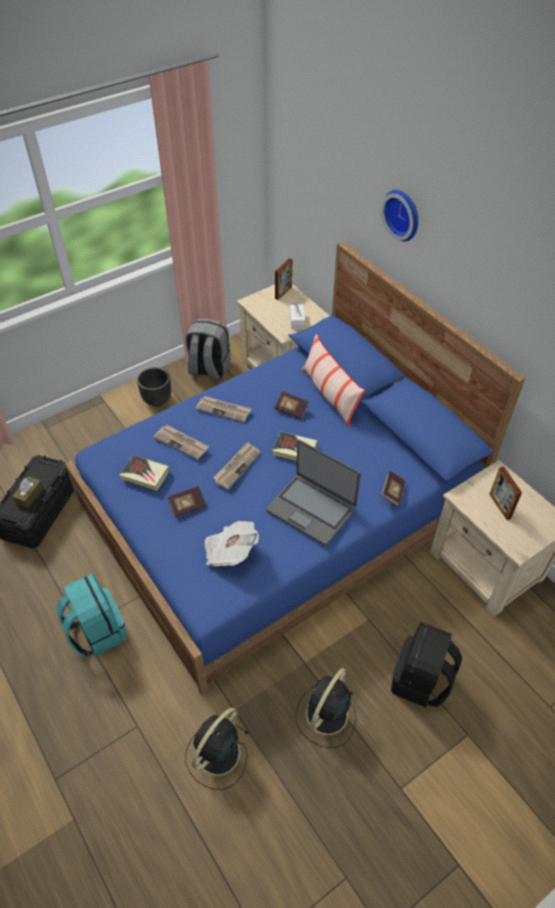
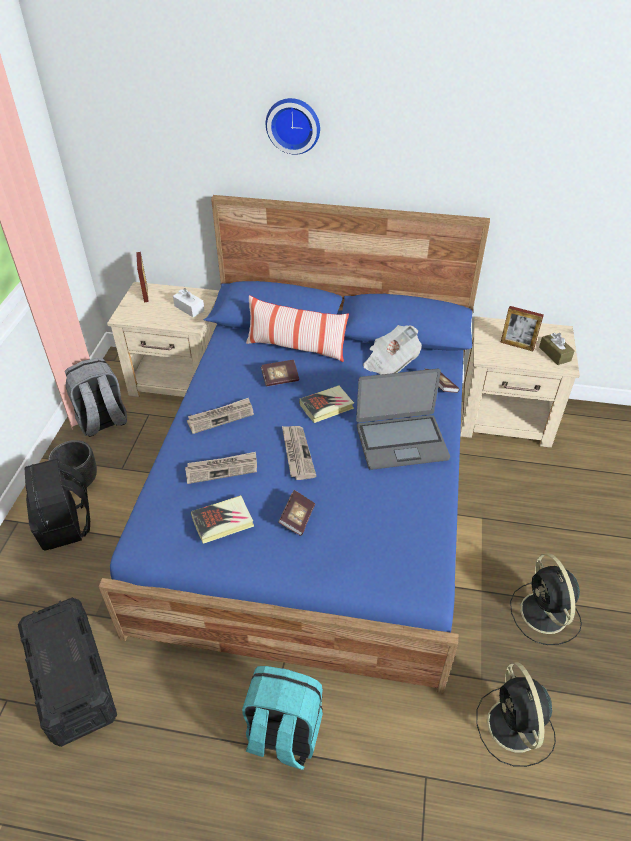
camera: 45 degrees left, 5 degrees down
brown tissue box [12,476,44,508] -> brown tissue box moved to [539,333,575,365]
newspaper [205,521,259,566] -> newspaper moved to [363,325,422,375]
black backpack [391,622,462,707] -> black backpack moved to [25,458,90,551]

